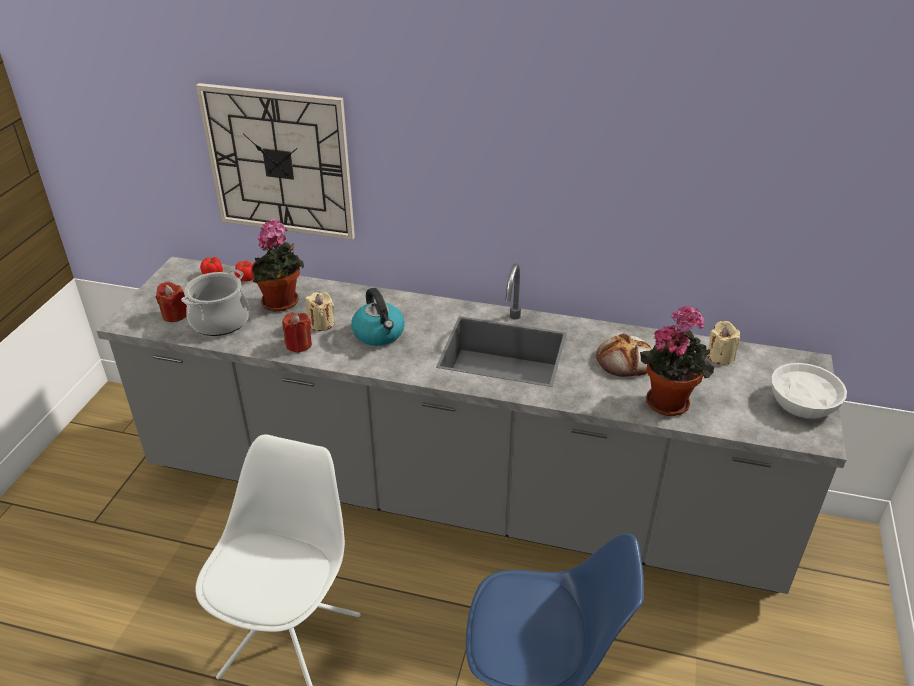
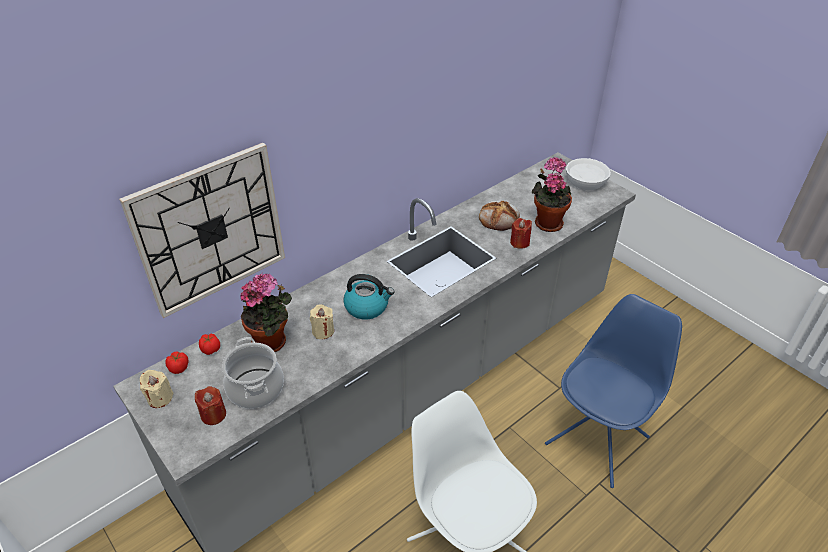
camera: 55 degrees left, 5 degrees up
red candle [282,313,312,353] -> red candle moved to [510,218,532,249]
beige candle [707,321,740,365] -> beige candle moved to [140,370,174,408]

